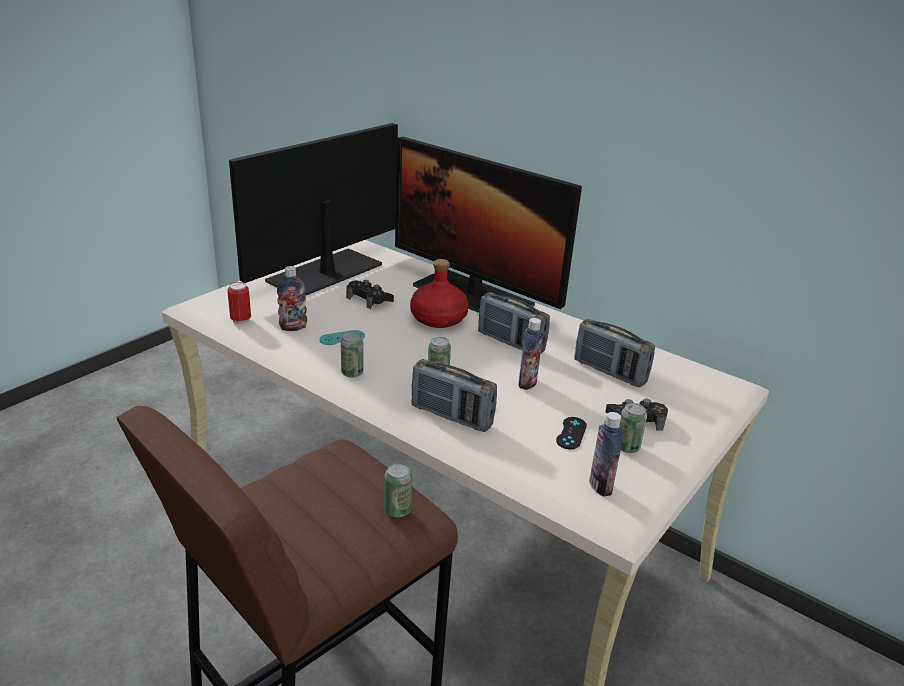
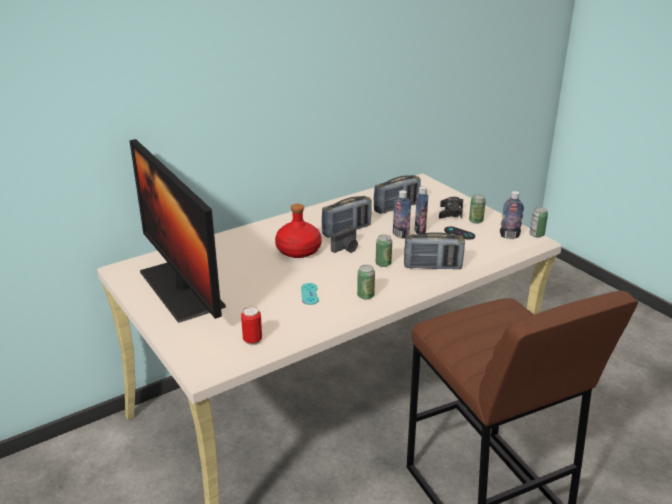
camera: 70 degrees left, 0 degrees up
bottle [277,266,307,331] -> bottle moved to [415,186,428,234]
black game controller [346,280,394,309] -> none
can [384,463,412,517] -> can moved to [530,207,548,238]
monitor [395,137,582,313] -> none
radio [411,359,497,432] -> radio turned 45 degrees clockwise [404,232,465,270]
none -> camera [331,226,358,253]

